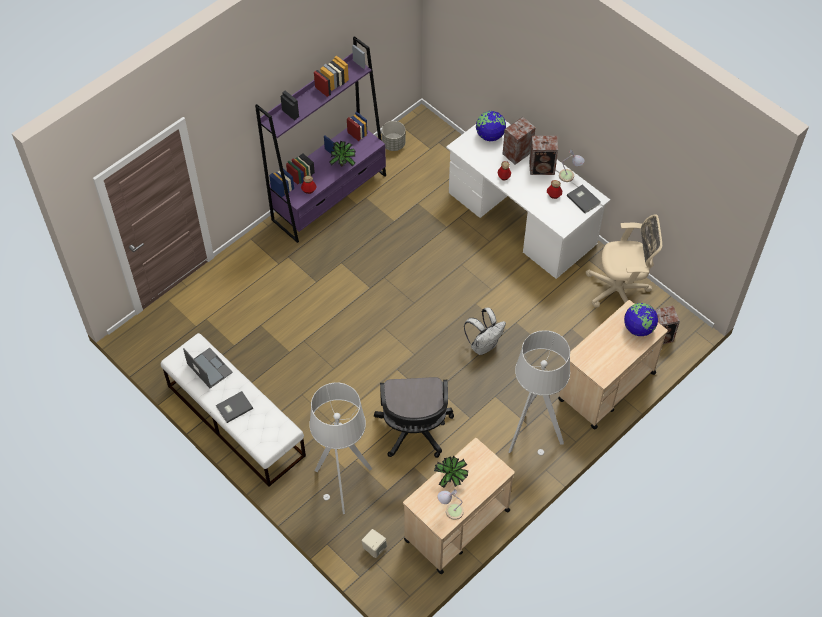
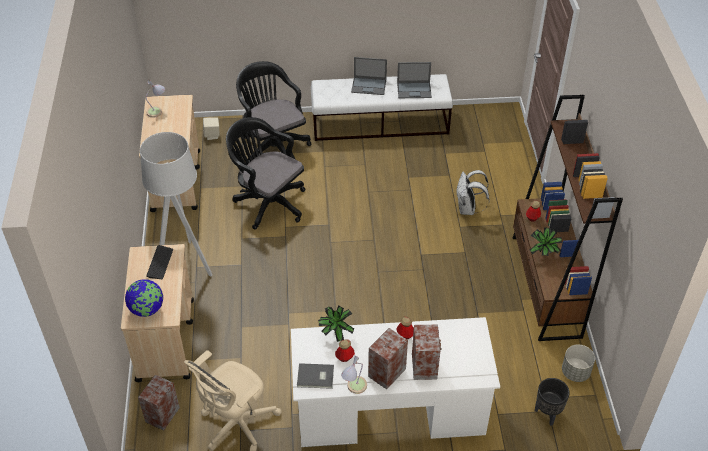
camera: 130 degrees right, 10 degrees down
grey book [216,391,253,423] -> laptop [351,57,387,95]
purple bookcase [255,36,386,243] -> brown bookcase [513,95,623,341]
grey floor lamp [309,383,372,514] -> black office chair [236,61,311,161]
potted plant [434,455,468,488] -> potted plant moved to [318,305,354,342]
white backpack [464,308,506,355] -> white backpack moved to [456,170,490,215]
globe [476,111,506,141] -> none
none -> keyboard [146,245,173,279]
none -> black planter [535,378,570,426]

